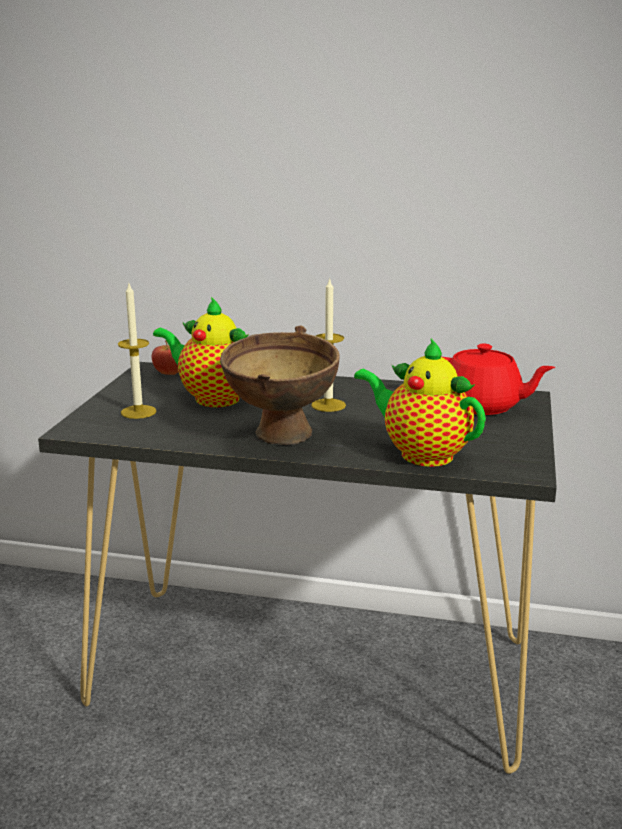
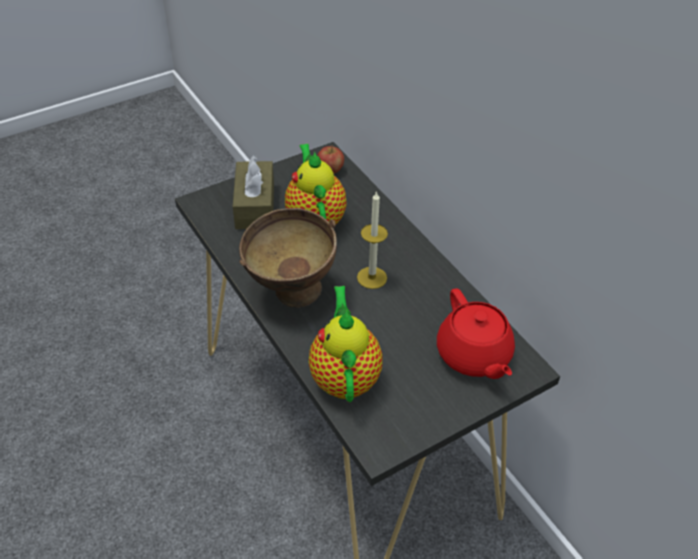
camera: 45 degrees right, 25 degrees up
candle [118,284,157,419] -> brown tissue box [233,155,274,229]

